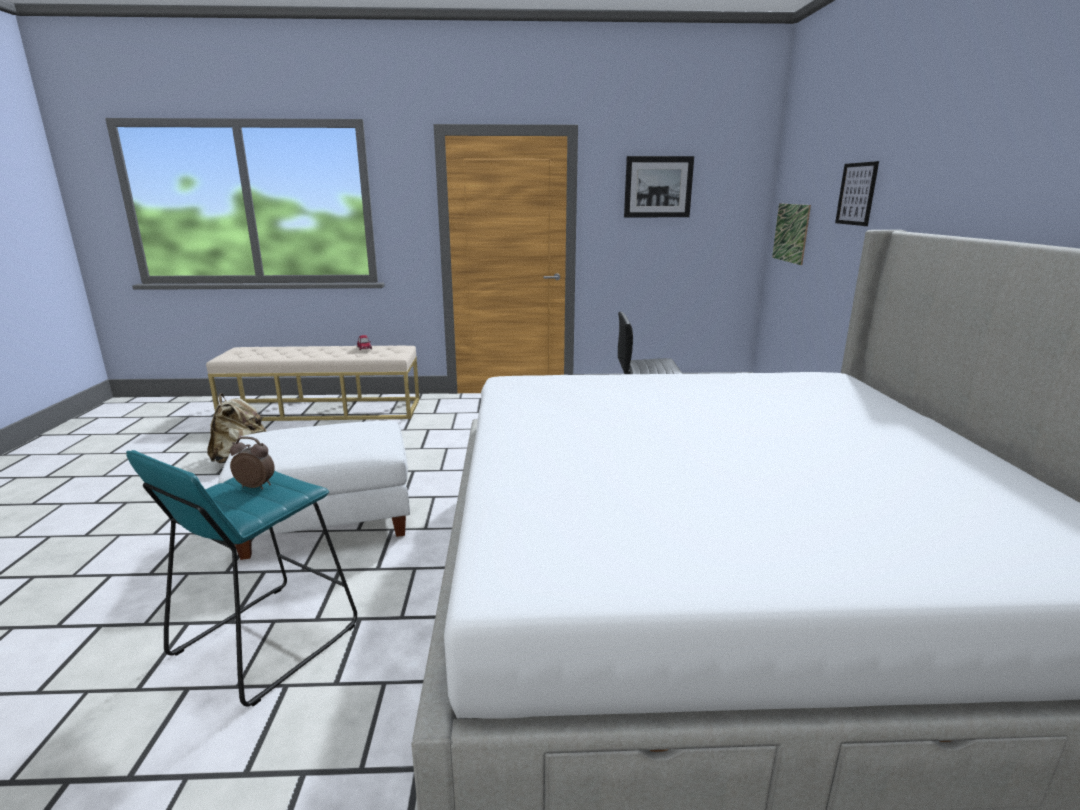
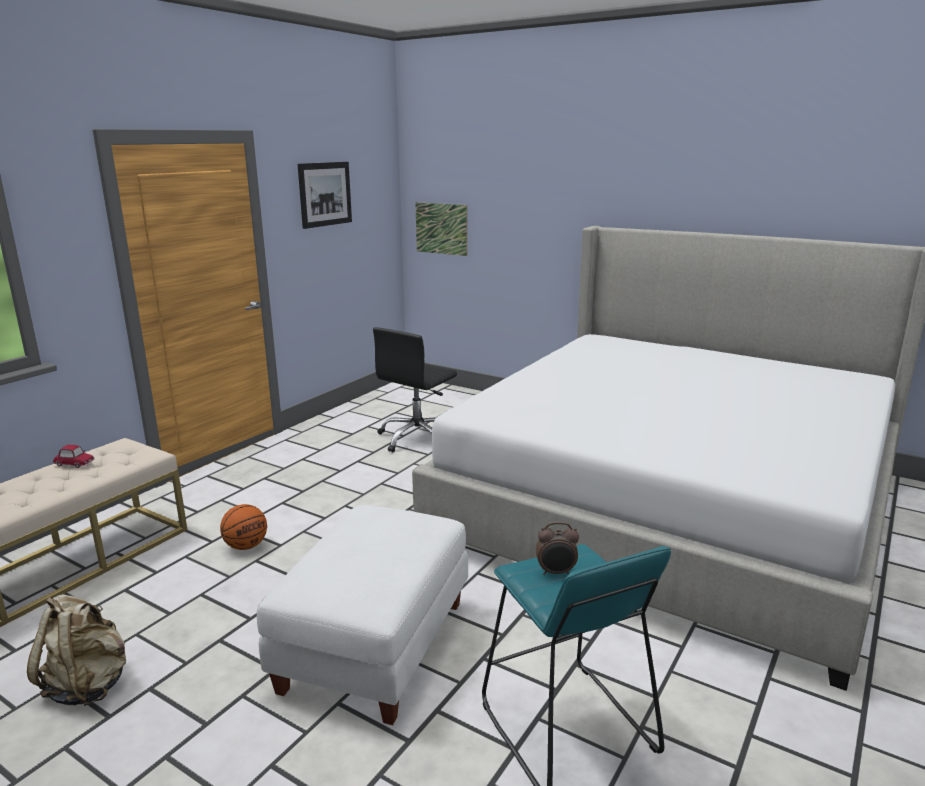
camera: 55 degrees left, 0 degrees up
alarm clock [230,437,275,489] -> alarm clock turned 135 degrees counterclockwise [536,522,579,575]
picture [835,161,879,226] -> none
none -> basketball [220,504,267,550]

